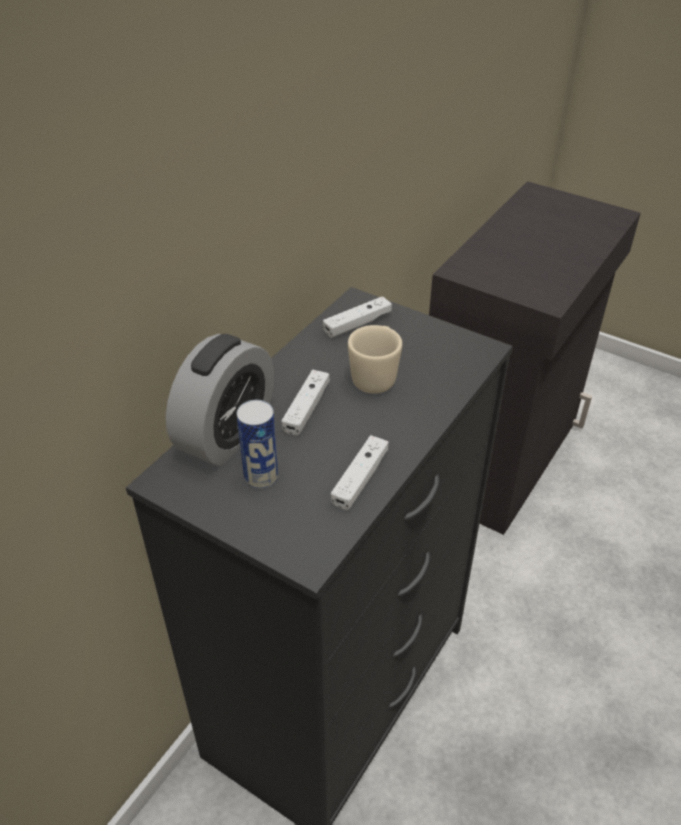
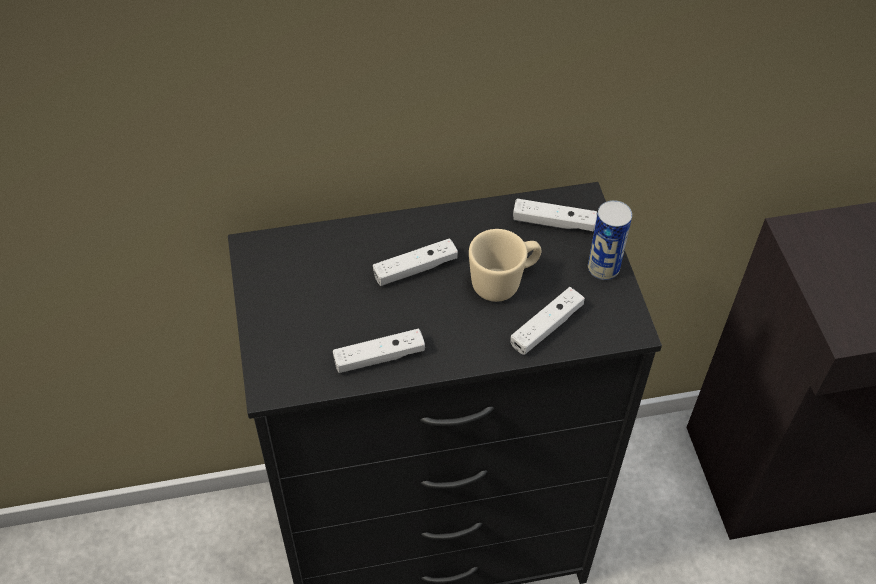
camera: 45 degrees right, 10 degrees up
alarm clock [166,334,274,466] -> none
can [237,400,278,489] -> can moved to [588,200,632,280]
none -> white game controller [510,287,585,355]

